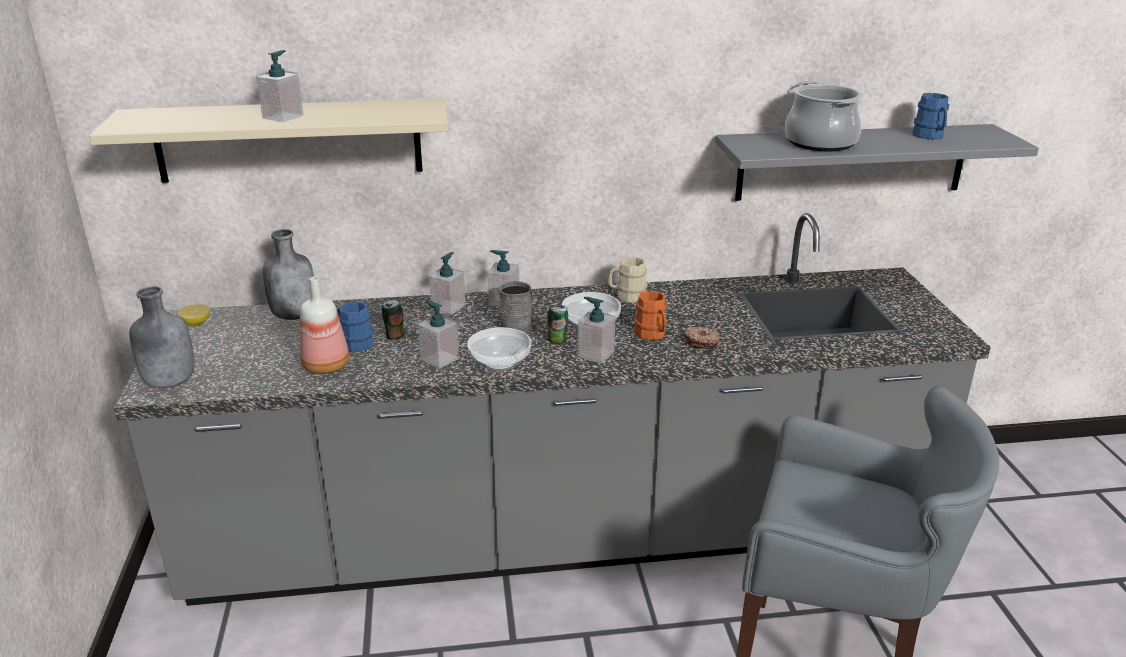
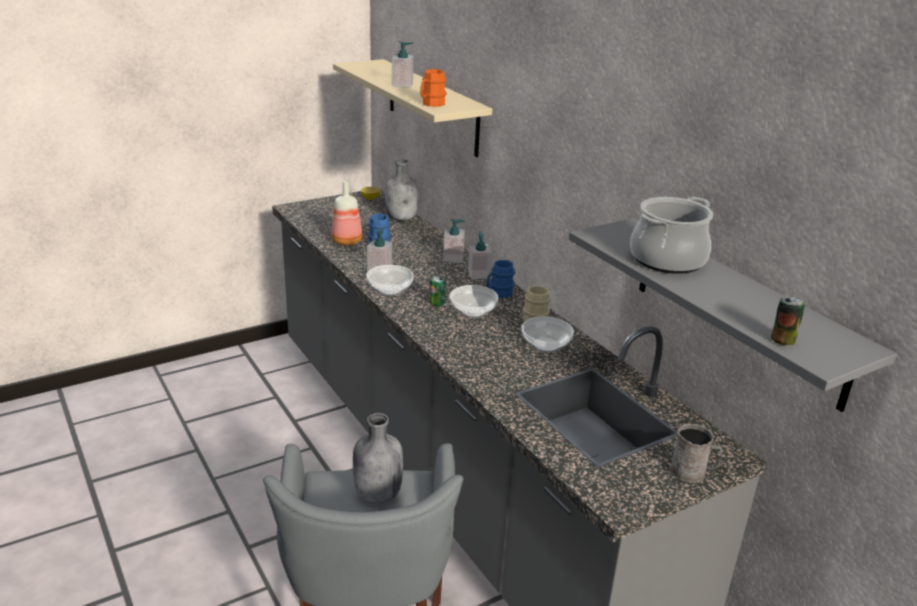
camera: 65 degrees right, 0 degrees up
grey bottle [129,286,194,388] -> grey bottle moved to [353,413,403,503]
can [382,300,405,340] -> can moved to [771,297,805,345]
grey mug [499,281,533,332] -> grey mug moved to [670,424,722,483]
soap dispenser [578,297,615,363] -> none
orange mug [634,291,667,340] -> orange mug moved to [420,69,447,107]
donut [684,327,720,348] -> none
blue mug [913,93,949,140] -> blue mug moved to [486,260,515,298]
none -> bowl [522,316,574,353]

